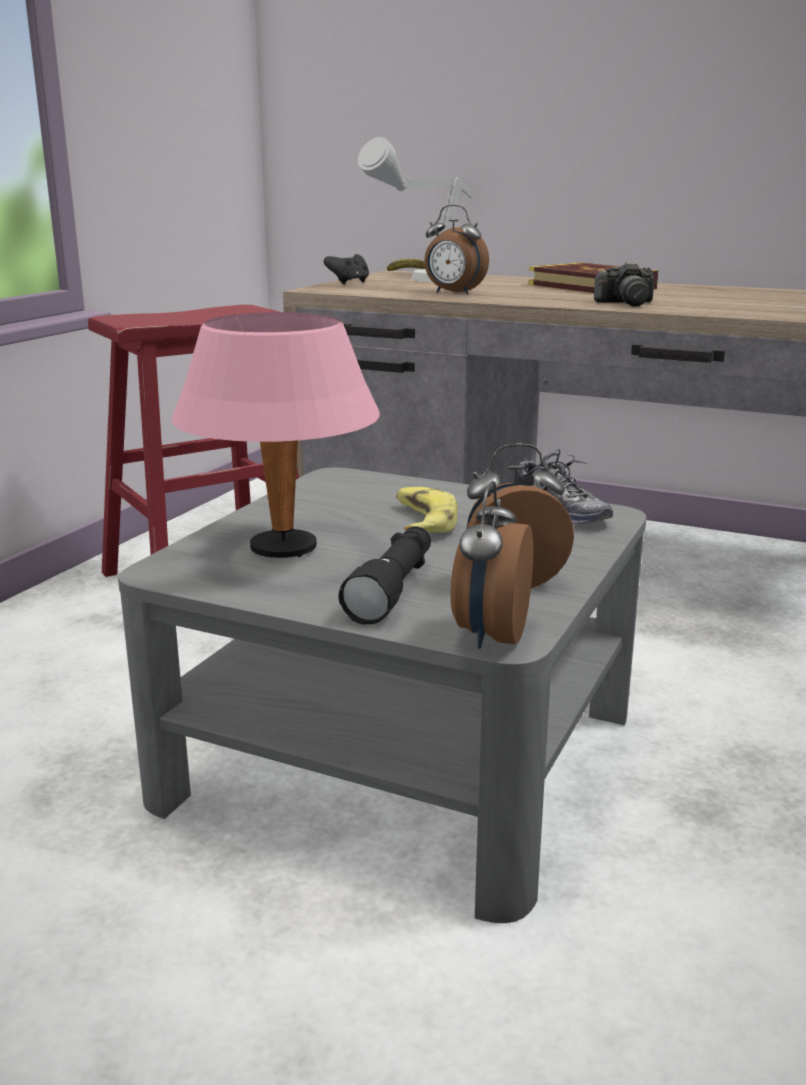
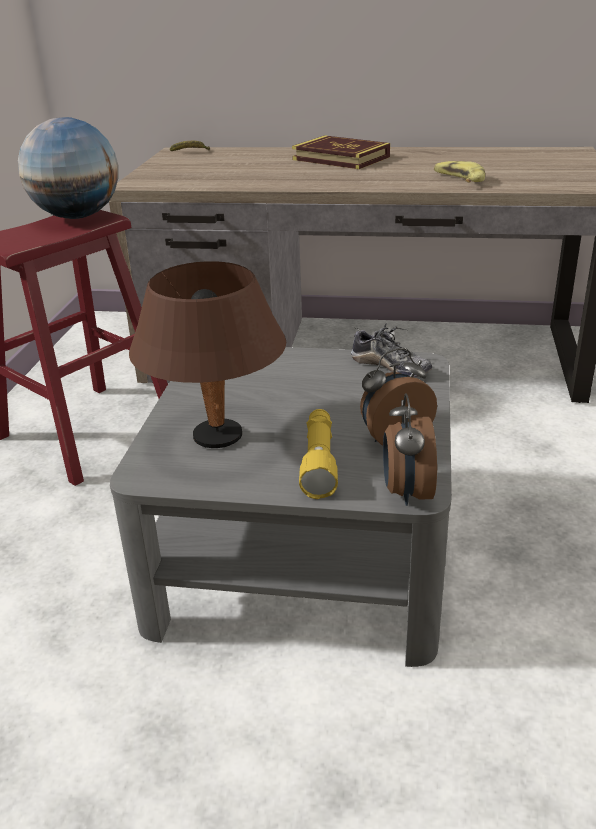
camera: 15 degrees left, 10 degrees up
pink table lamp [171,312,380,558] -> brown table lamp [129,261,286,448]
black game controller [324,254,369,284] -> none
black flashlight [338,526,431,624] -> yellow flashlight [299,409,338,499]
grey table lamp [358,137,474,282] -> none
banana [396,487,458,532] -> banana moved to [434,161,485,183]
alarm clock [424,205,489,295] -> none
camera [594,262,655,306] -> none
none -> globe [18,117,119,219]

